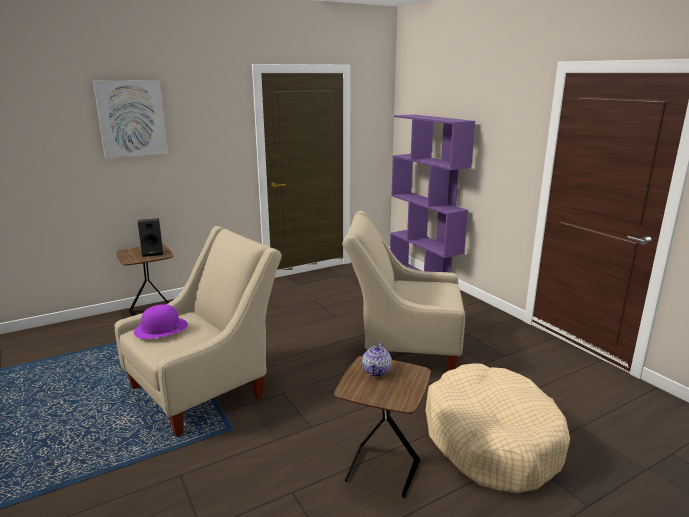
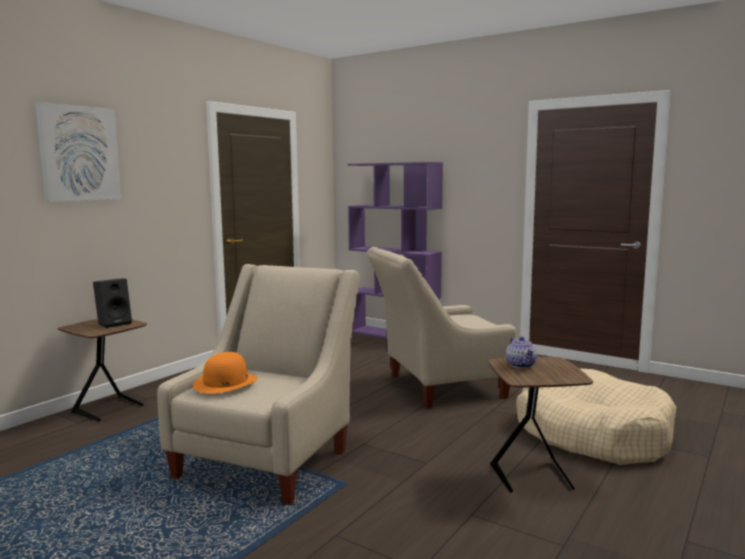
camera: 25 degrees left, 10 degrees down
purple hat [134,304,188,339] -> orange hat [193,352,258,394]

